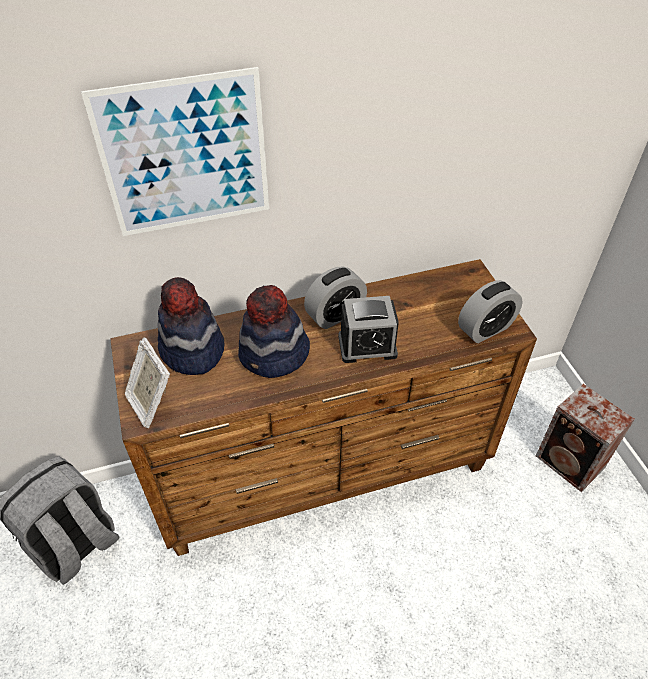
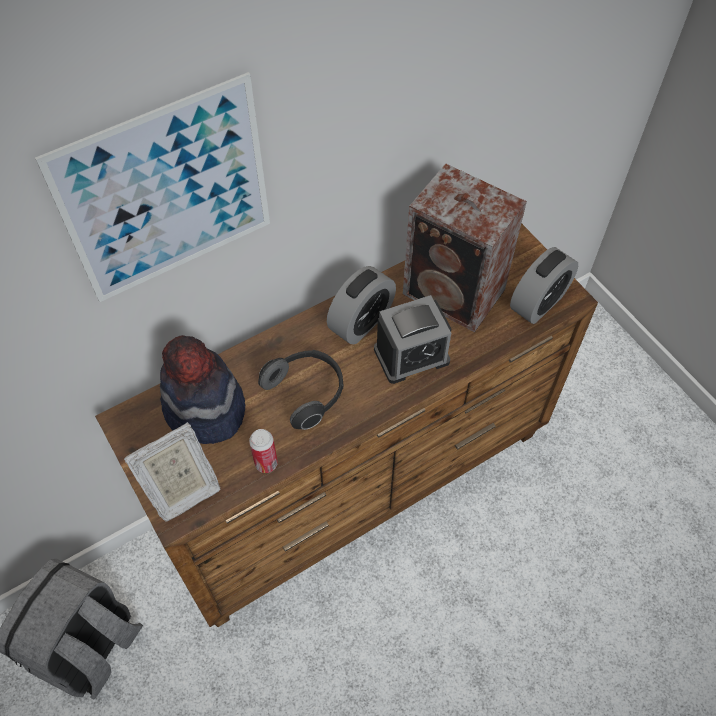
camera: 15 degrees left, 10 degrees up
picture frame [125,337,170,428] -> picture frame turned 75 degrees counterclockwise [124,422,220,522]
hat [238,285,310,378] -> headphones [258,350,343,430]
speaker [536,384,635,492] -> speaker moved to [403,163,527,332]
none -> can [249,429,278,473]

